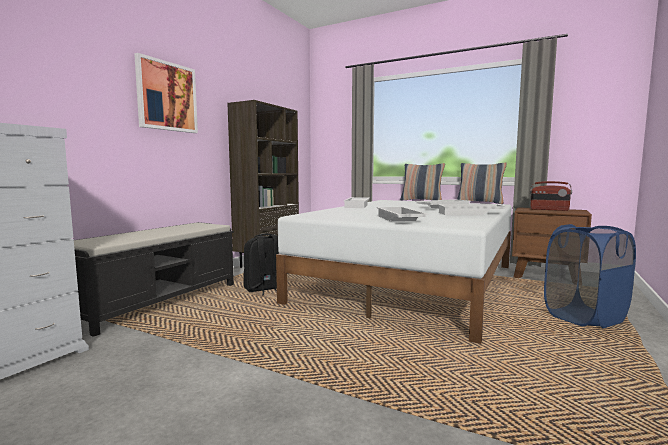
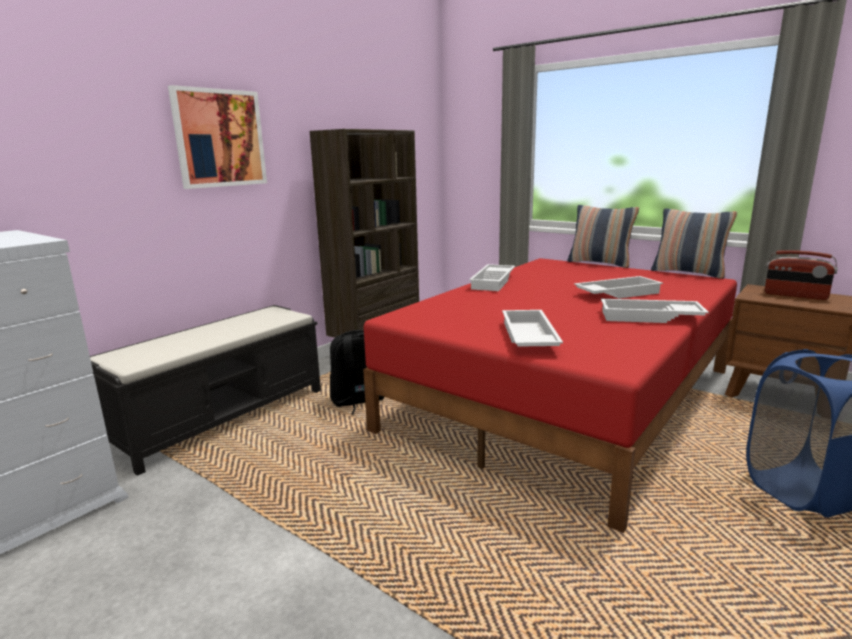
camera: 10 degrees right, 10 degrees up
white bed [276,200,512,344] -> red bed [363,258,737,533]

